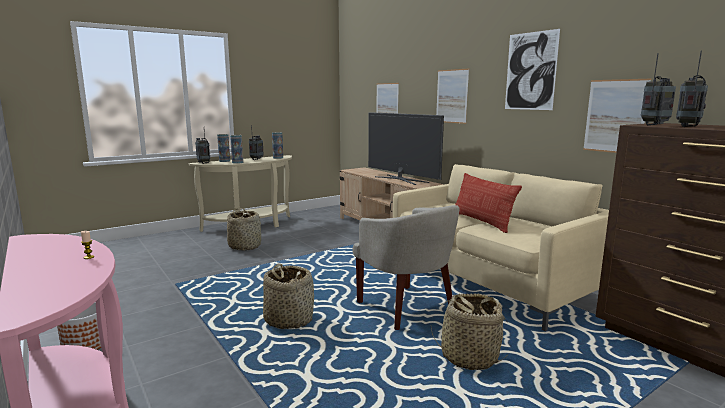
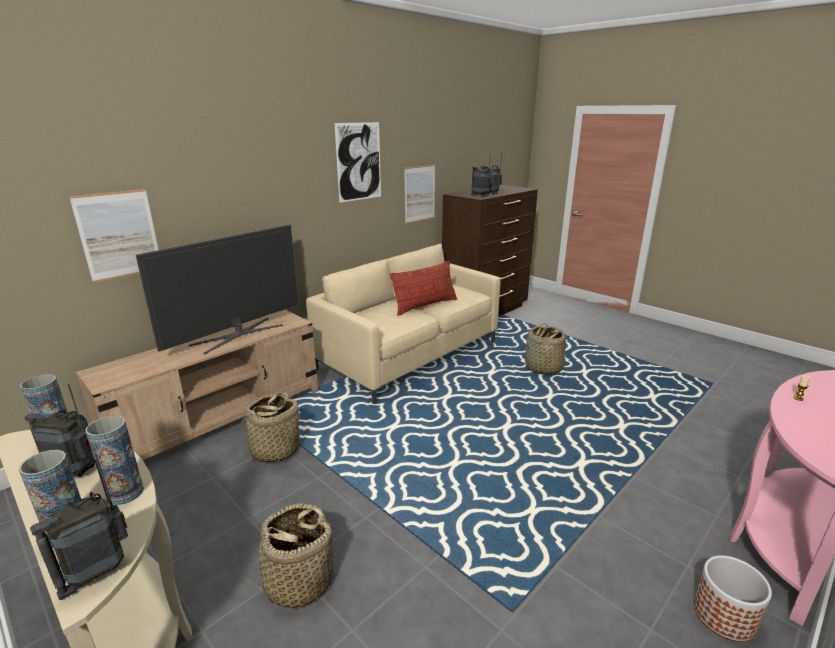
camera: 100 degrees left, 10 degrees up
basket [263,263,314,329] -> basket moved to [237,393,302,462]
beige armchair [353,205,460,330] -> none
picture [436,68,469,124] -> none

